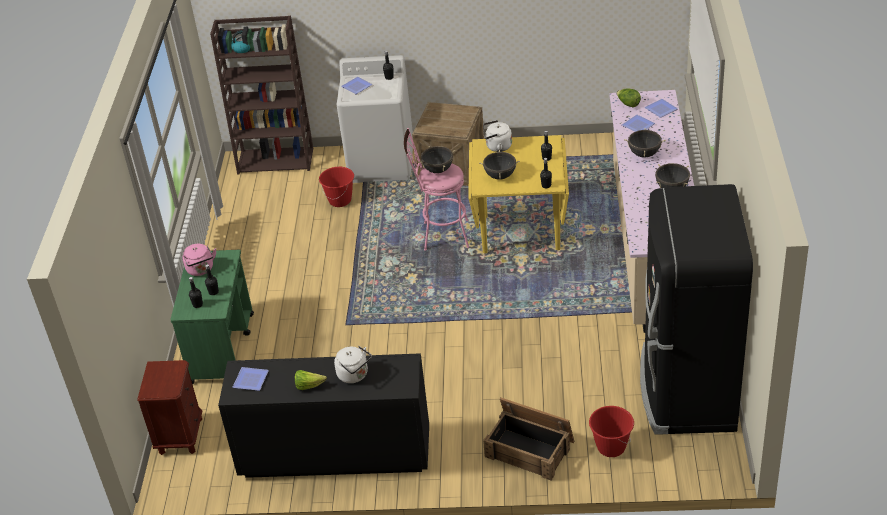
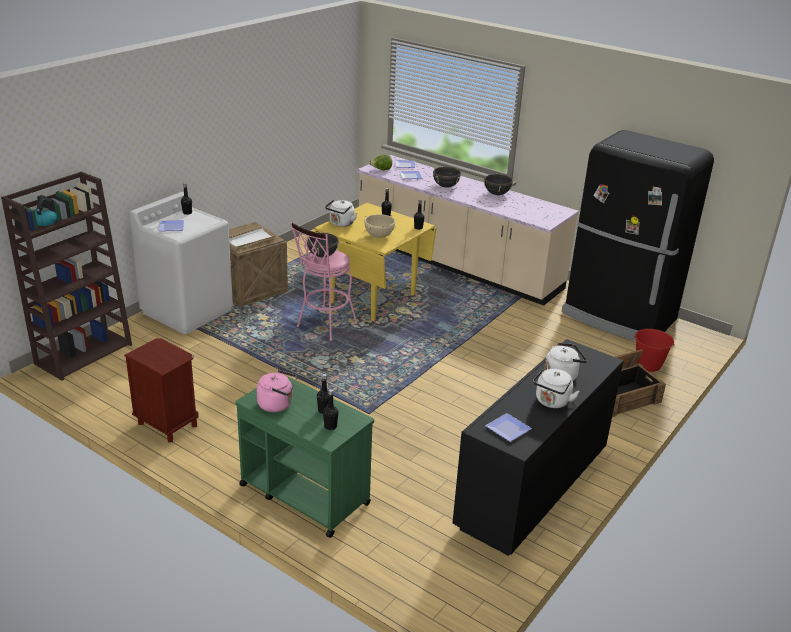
camera: 60 degrees left, 10 degrees down
brown nightstand [137,360,202,455] -> brown nightstand moved to [124,338,199,442]
lettuce [295,370,327,390] -> white kettle [533,369,580,408]
red bucket [319,167,354,207] -> none
black cooking pot [479,150,520,180] -> beige cooking pot [364,214,396,238]
none -> white tray [229,227,276,250]

